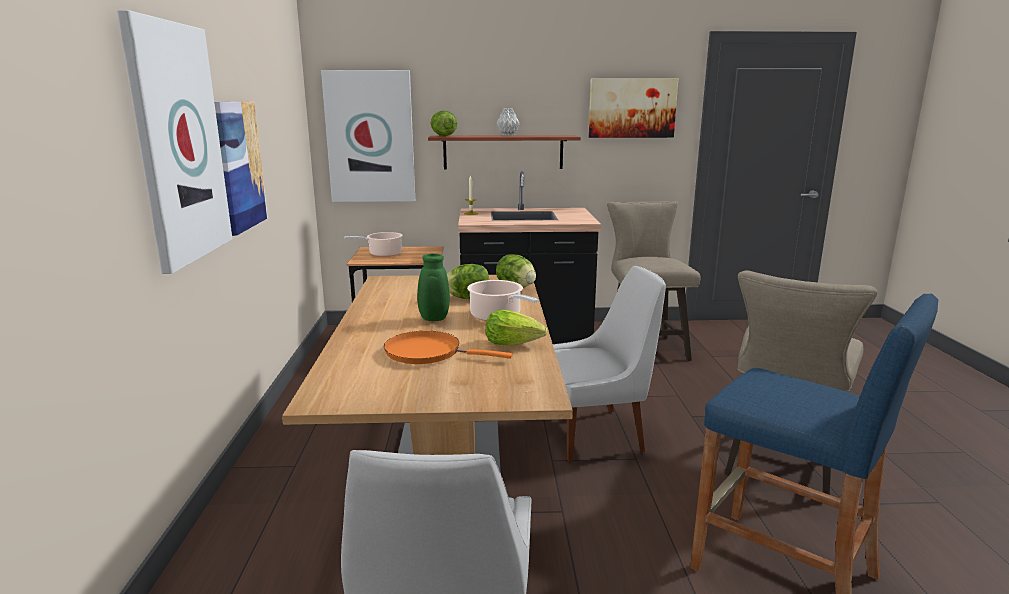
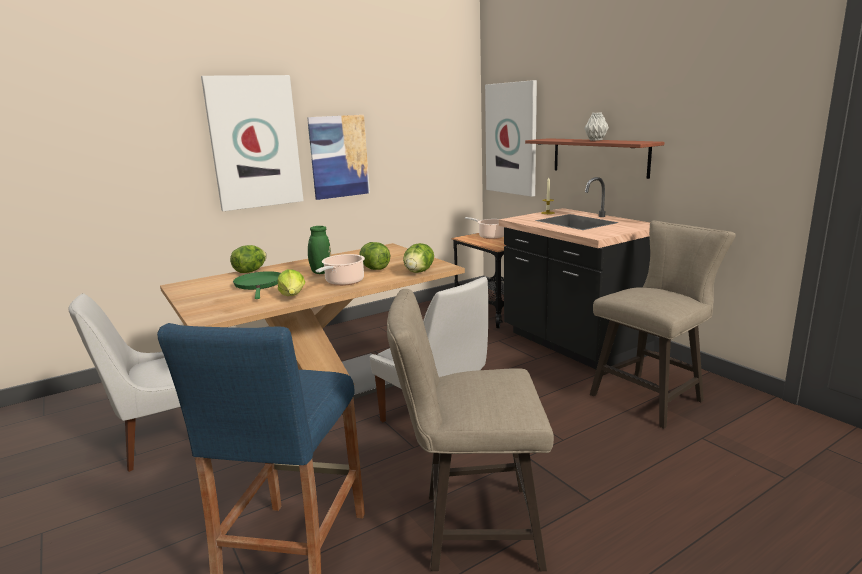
camera: 60 degrees right, 0 degrees up
orange frying pan [384,331,512,364] -> green frying pan [233,271,281,299]
lettuce [431,110,457,136] -> lettuce moved to [230,245,267,273]
picture [588,78,678,138] -> none

